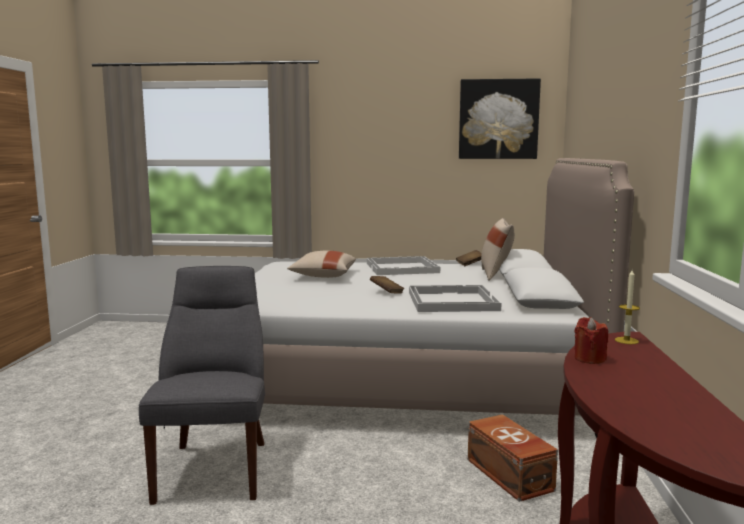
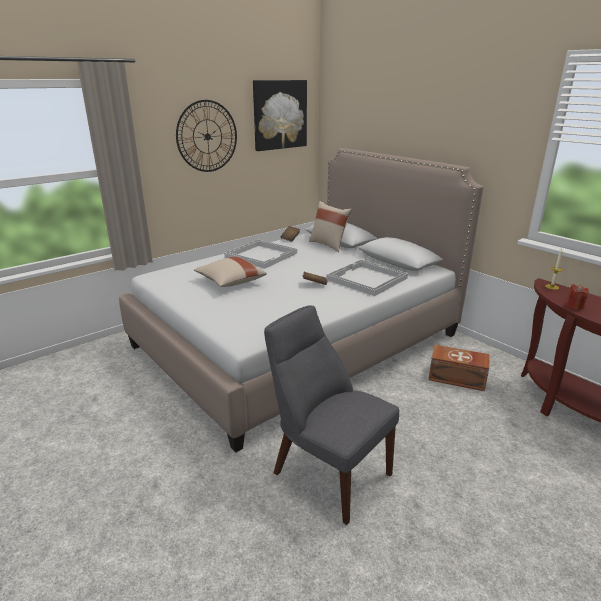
camera: 45 degrees left, 15 degrees up
none -> wall clock [176,100,237,172]

